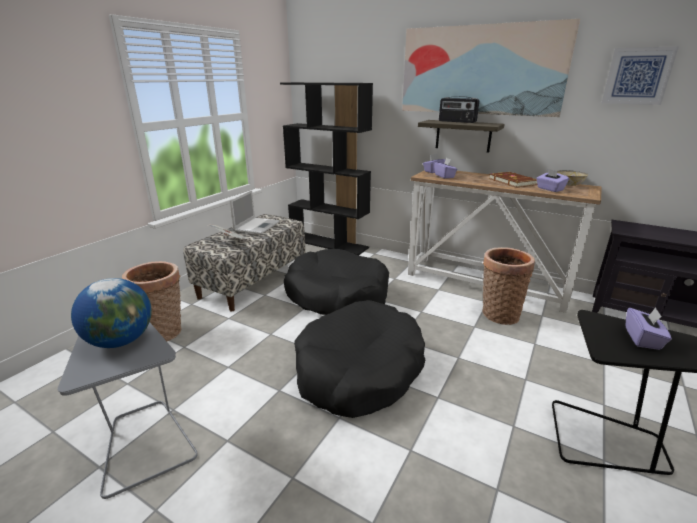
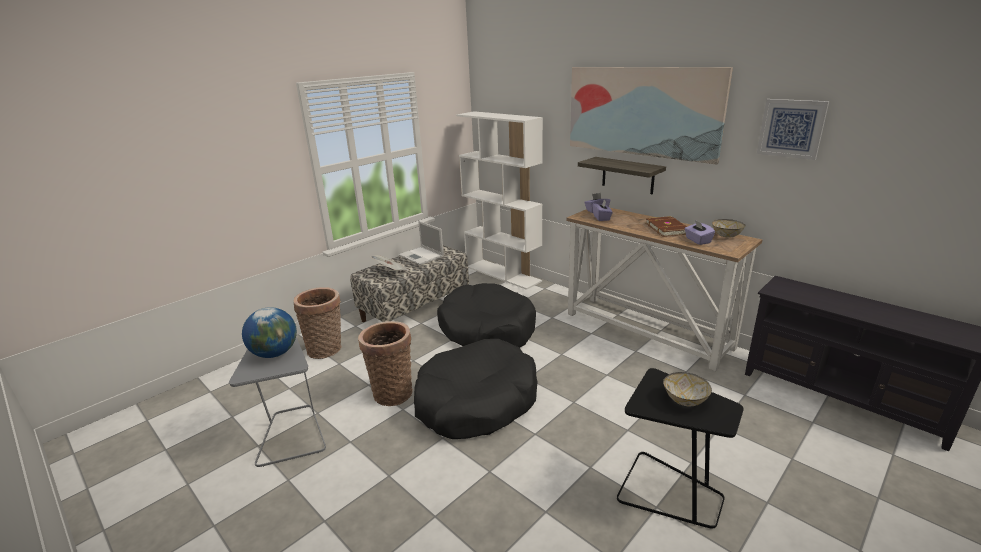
camera: 15 degrees right, 0 degrees up
laptop [230,190,280,234] -> laptop turned 105 degrees clockwise [399,221,444,265]
black bookcase [280,82,373,256] -> white bookcase [456,111,543,290]
radio [439,96,479,123] -> none
basket [482,247,535,325] -> basket moved to [358,321,413,406]
purple tissue box [626,308,672,350] -> bowl [663,372,712,406]

